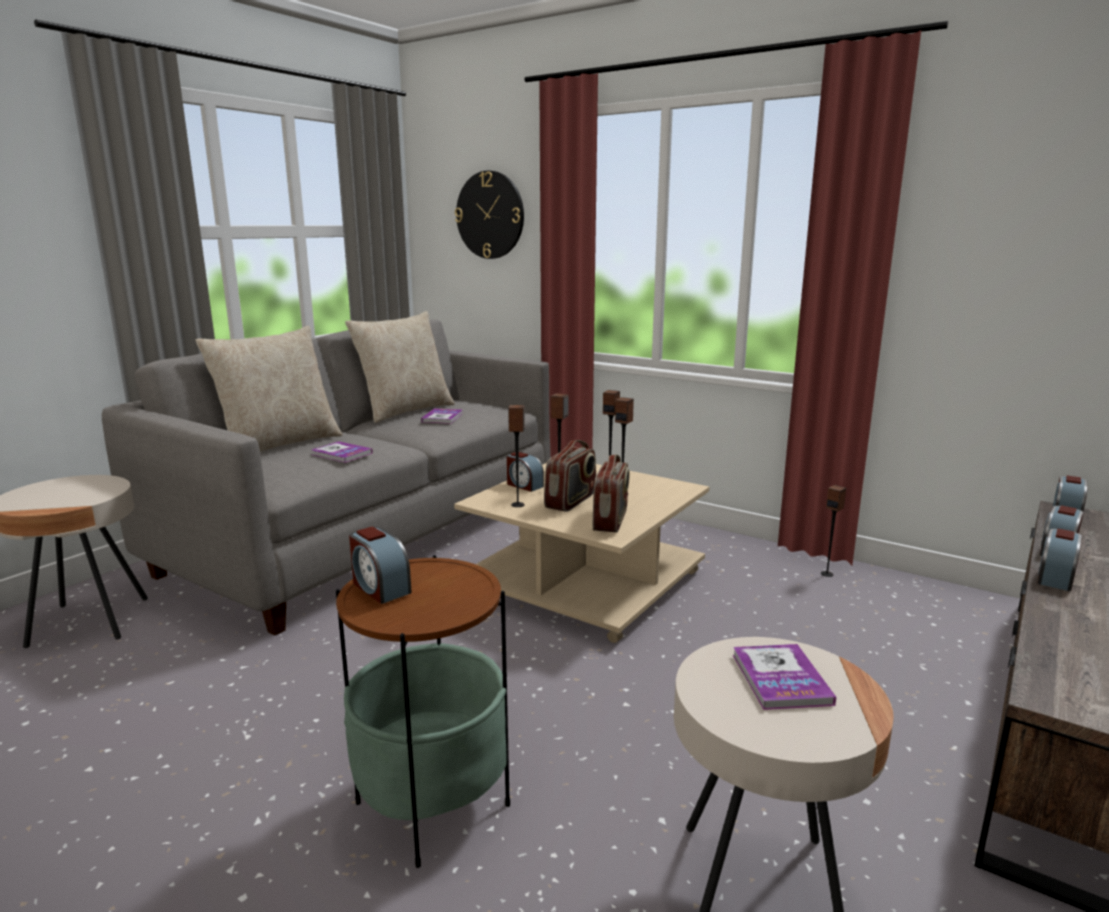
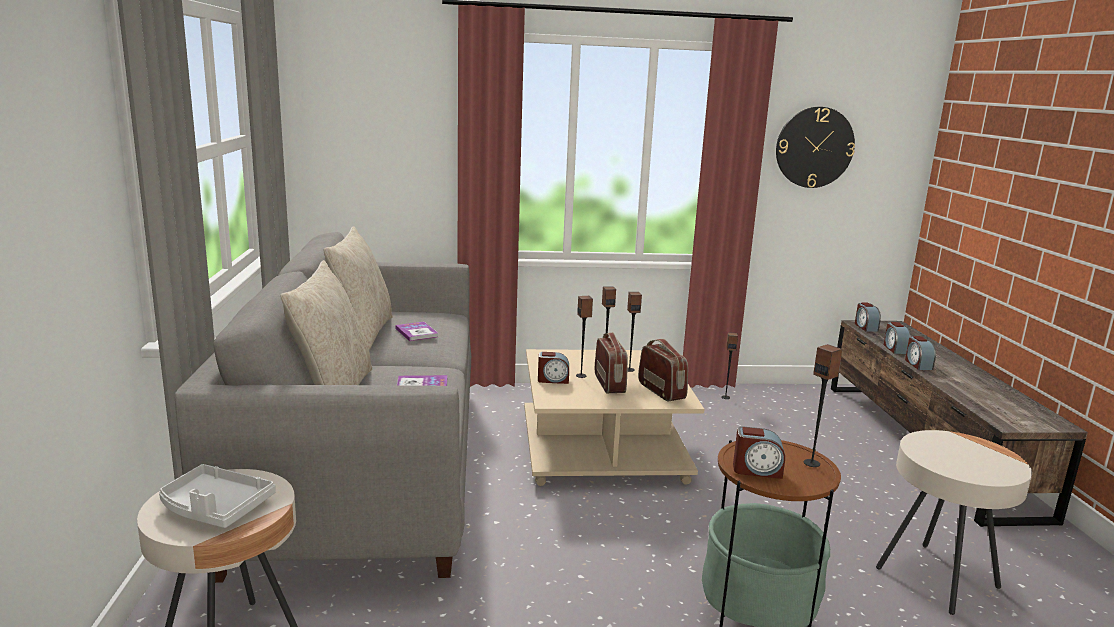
camera: 40 degrees left, 0 degrees up
wall clock [455,171,524,259] -> wall clock moved to [776,107,855,188]
speaker [508,405,525,507] -> speaker moved to [804,344,843,467]
book [733,644,836,710] -> none
none -> grey tray [159,464,276,528]

